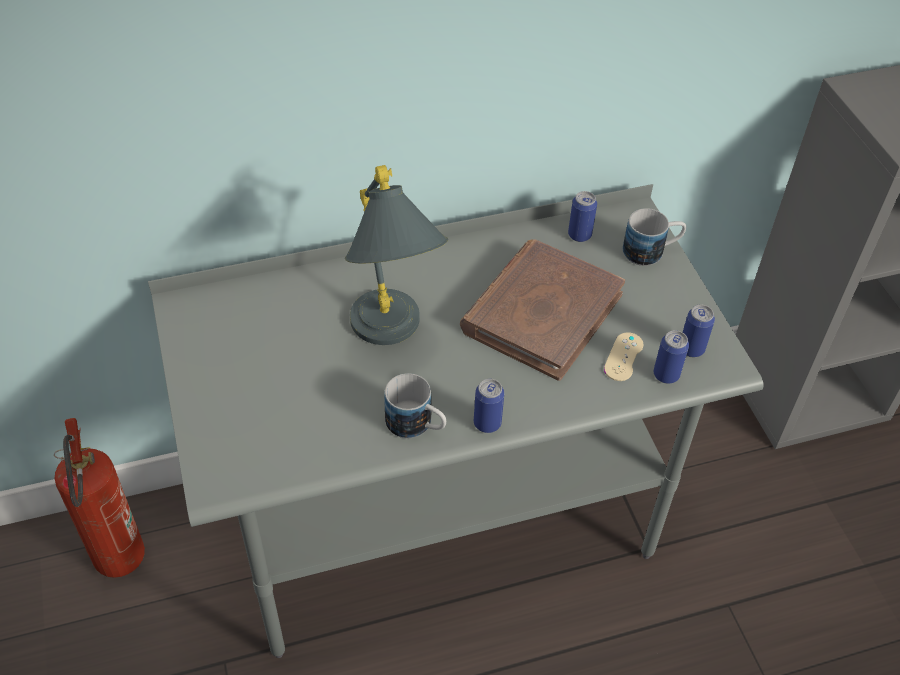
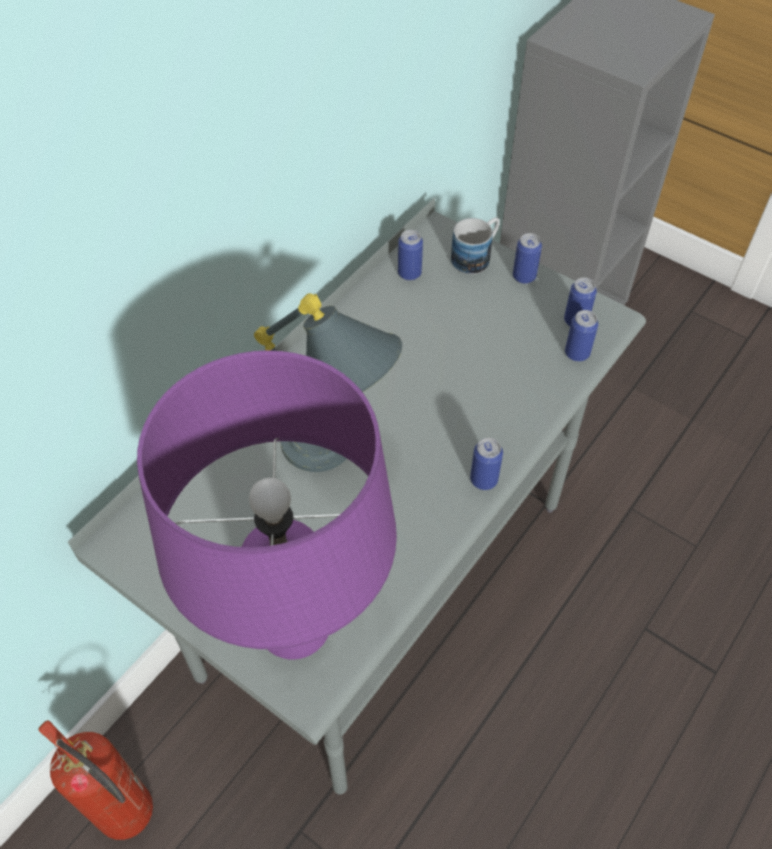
camera: 35 degrees left, 5 degrees up
mug [384,373,446,438] -> none
brown book [460,239,625,381] -> none
beige game controller [604,332,644,381] -> none
none -> purple table lamp [137,350,397,660]
none -> can [513,233,542,284]

